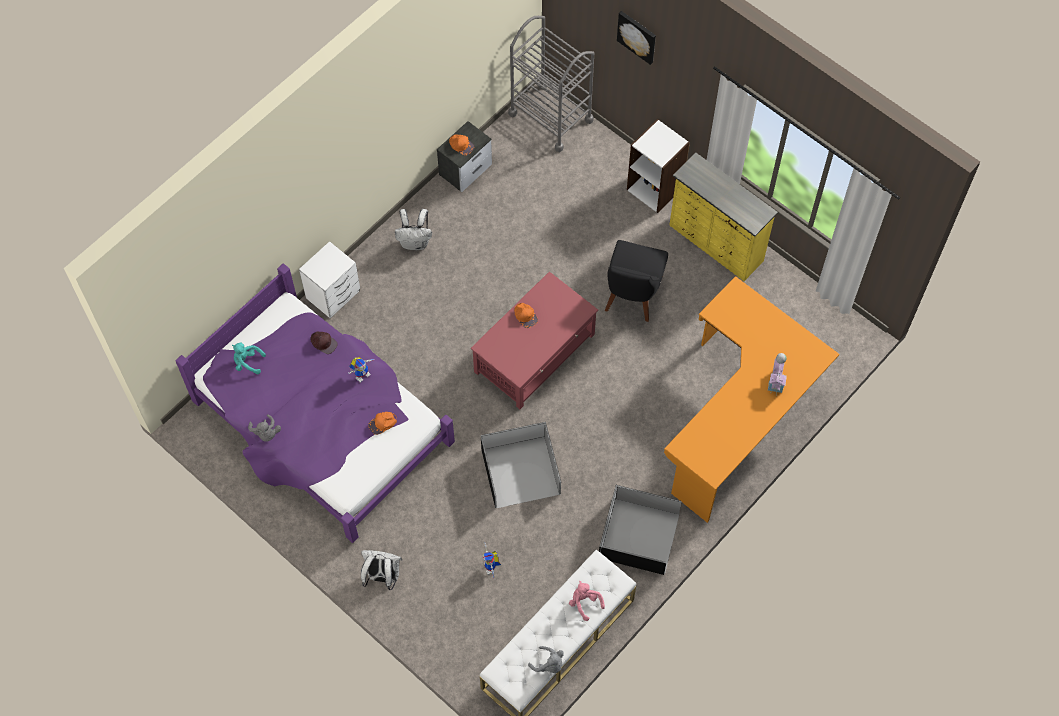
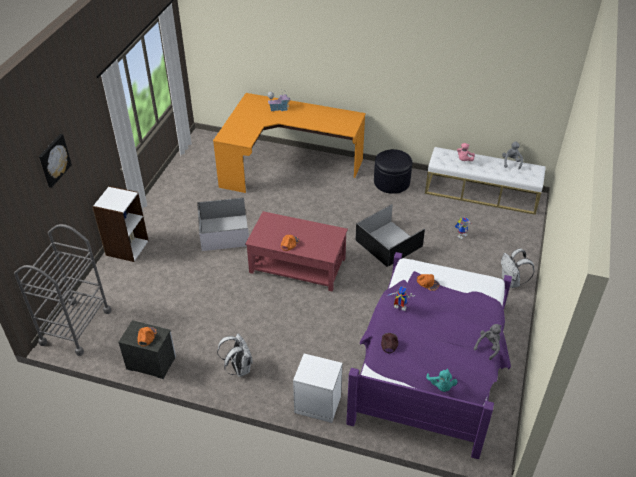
camera: 115 degrees left, 20 degrees down
black storage box [599,485,682,575] -> black ottoman [374,149,412,194]
black chair [605,240,668,322] -> white storage box [197,198,249,251]
yellow dresser [669,153,778,281] -> none

